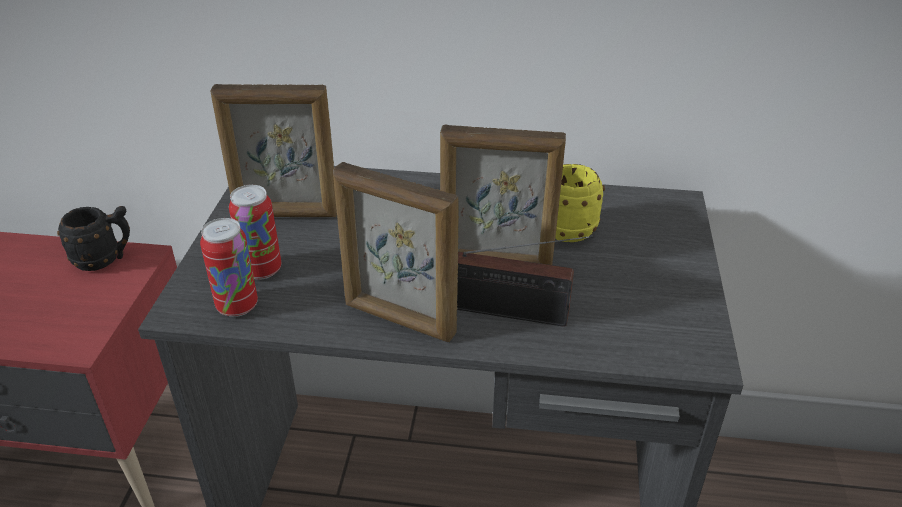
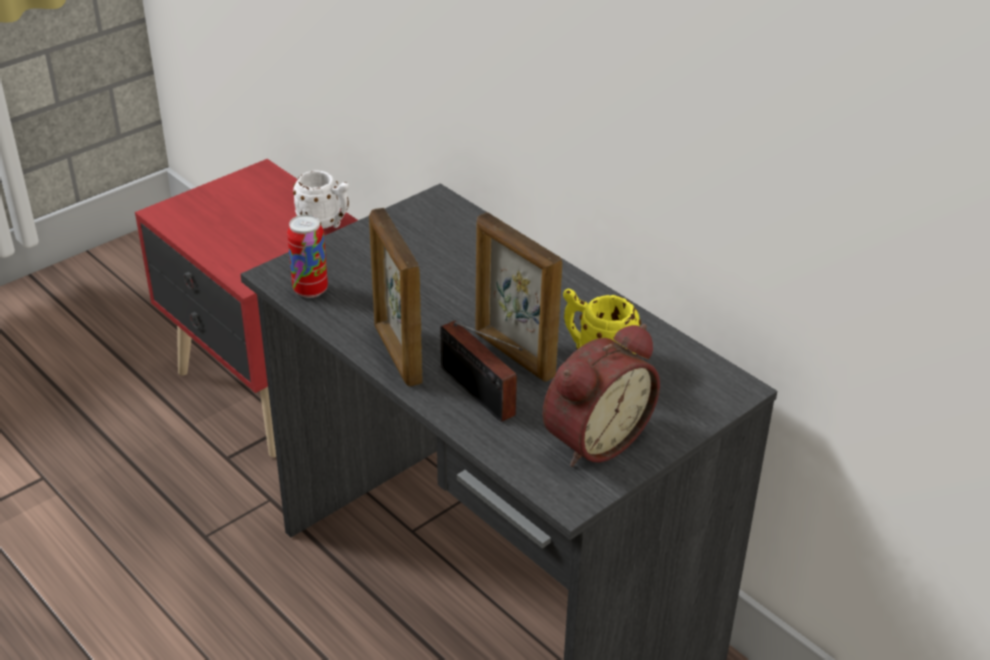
camera: 40 degrees right, 0 degrees up
black mug [57,206,130,271] -> white mug [293,170,349,229]
picture frame [210,84,337,217] -> none
can [229,185,281,280] -> none
none -> alarm clock [542,324,660,467]

